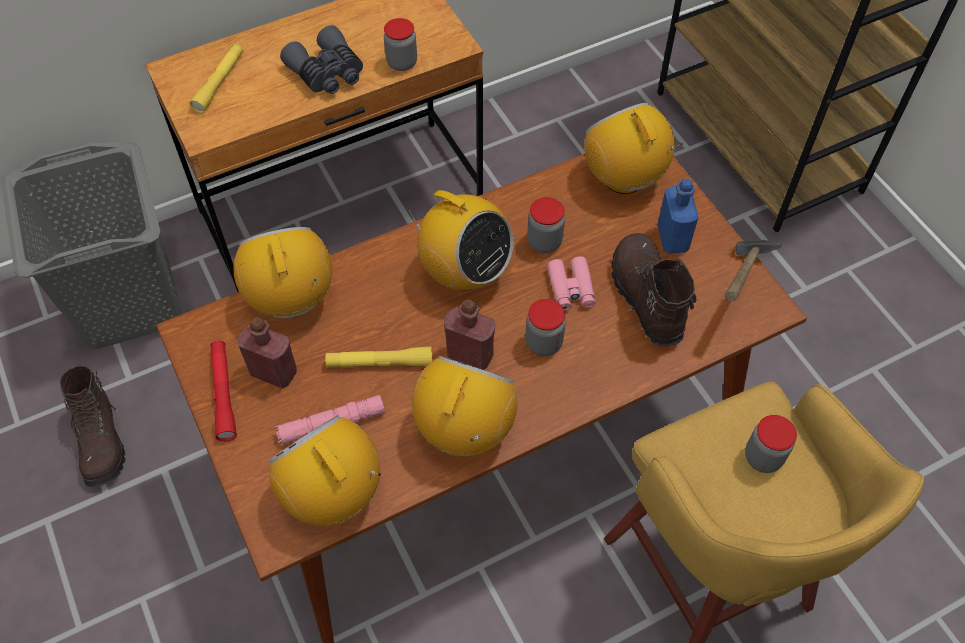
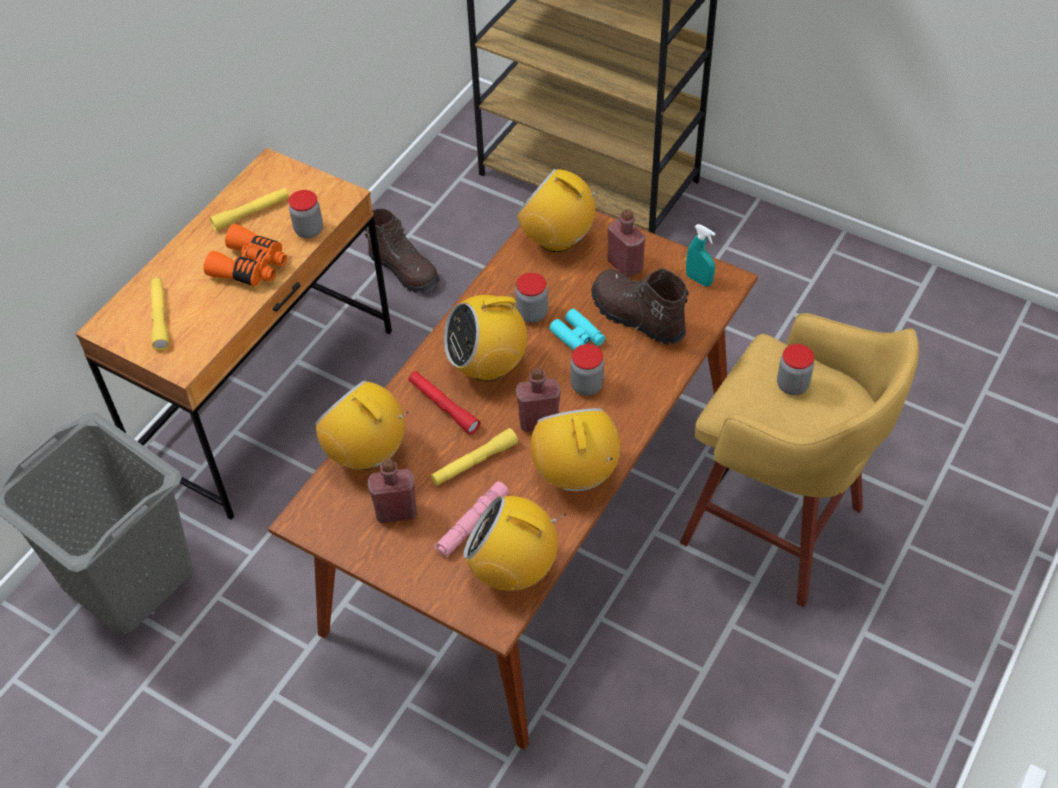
camera: 30 degrees left, 5 degrees down
brown boot [60,366,125,487] -> brown boot moved to [365,209,440,294]
red flashlight [210,341,237,441] -> red flashlight moved to [408,371,480,434]
grey binoculars [280,25,363,94] -> orange binoculars [203,224,287,286]
radio [407,190,513,290] -> radio turned 150 degrees clockwise [444,285,527,381]
pink binoculars [547,256,596,311] -> turquoise binoculars [549,309,605,350]
blue bottle [657,179,699,254] -> red bottle [607,209,646,278]
hammer [725,240,782,301] -> turquoise spray bottle [686,224,716,286]
none -> yellow flashlight [209,187,289,231]

